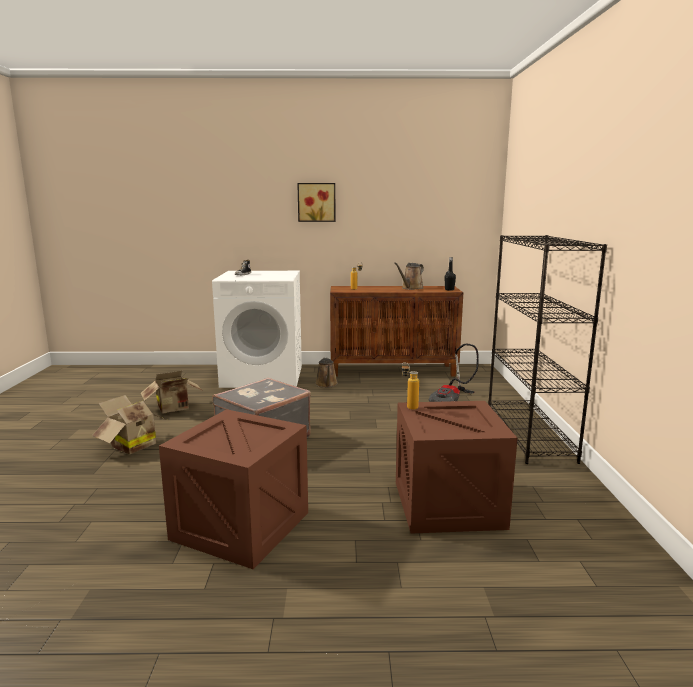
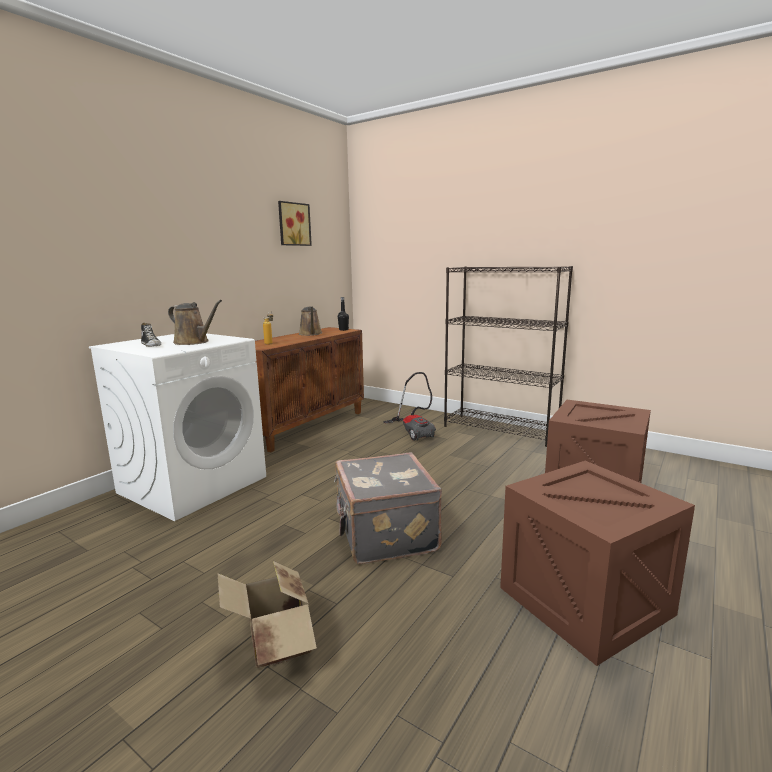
camera: 55 degrees left, 0 degrees up
cardboard box [141,371,203,414] -> none
picture [297,183,335,222] -> picture moved to [278,201,312,246]
brown watering can [315,357,338,388] -> brown watering can moved to [168,300,222,345]
bottle [402,362,419,410] -> none

